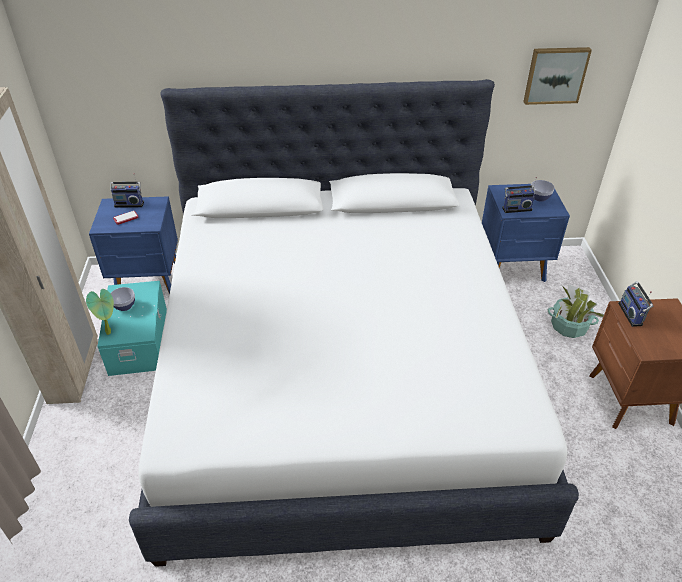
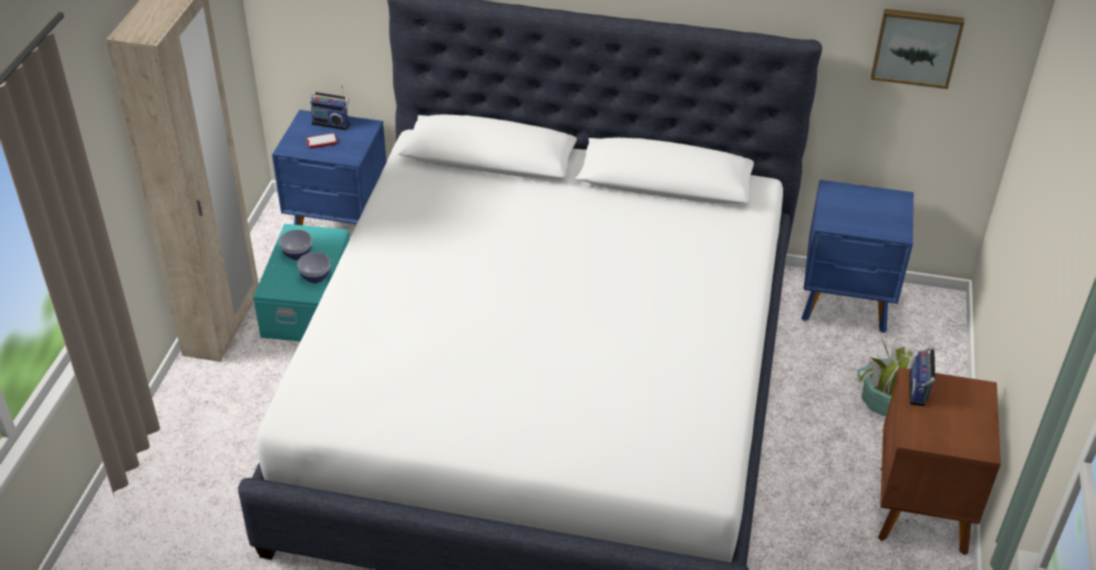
camera: 15 degrees right, 0 degrees up
potted plant [86,289,114,335] -> none
radio [502,177,537,213] -> none
bowl [530,180,555,202] -> bowl moved to [297,252,330,283]

